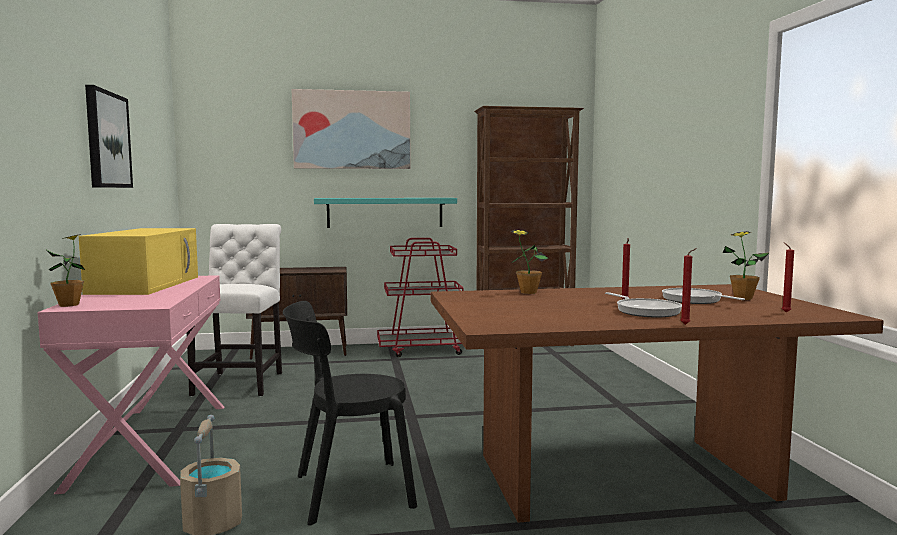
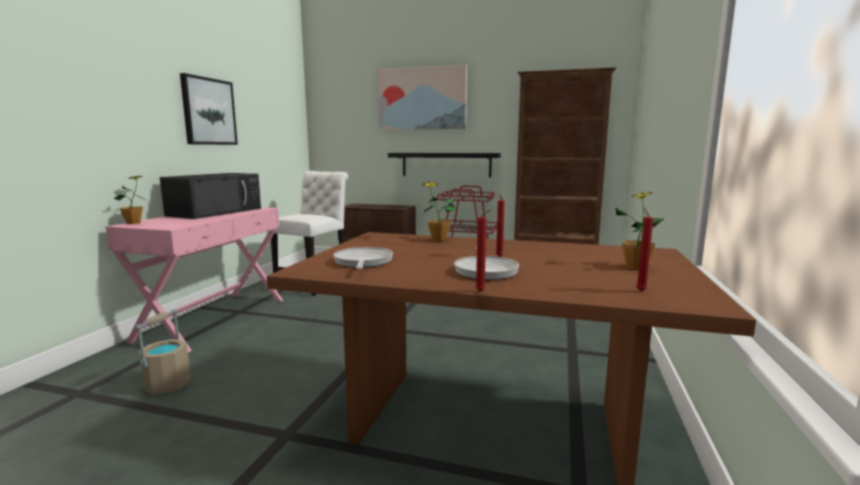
camera: 25 degrees right, 5 degrees up
yellow microwave [79,228,198,295] -> black microwave [160,173,261,219]
black chair [283,301,417,526] -> none
turquoise shelf [314,198,457,228] -> black shelf [388,153,501,177]
frying pan [662,288,745,304] -> frying pan moved to [333,247,393,269]

